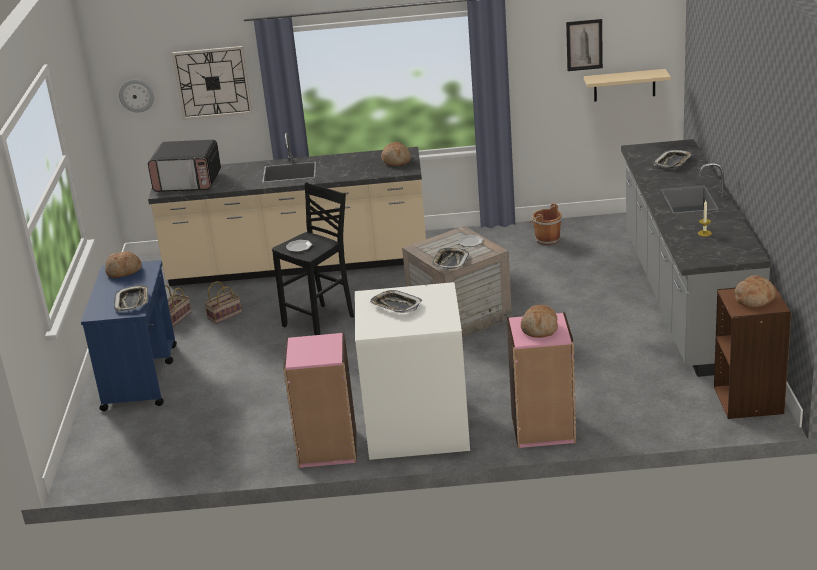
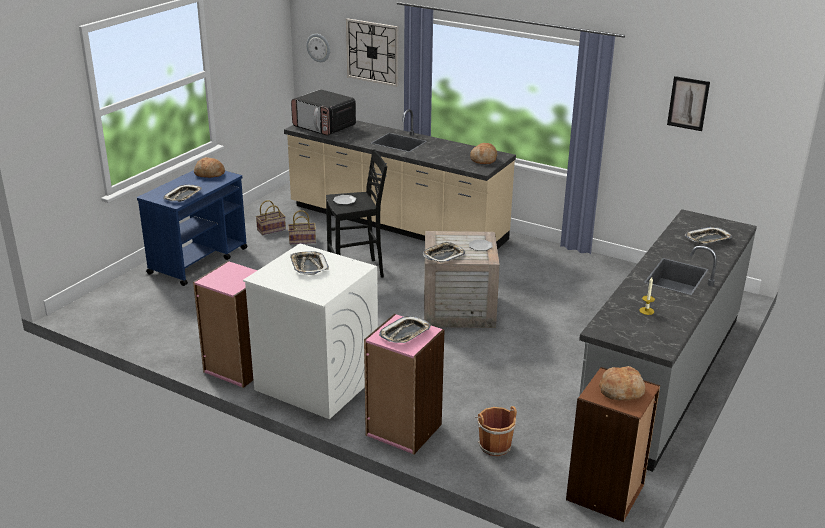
camera: 30 degrees right, 0 degrees up
bread [521,305,558,338] -> tray [379,316,431,343]
brown bucket [530,203,562,245] -> brown bucket moved to [475,406,517,456]
beige shelf [584,69,671,102] -> none

